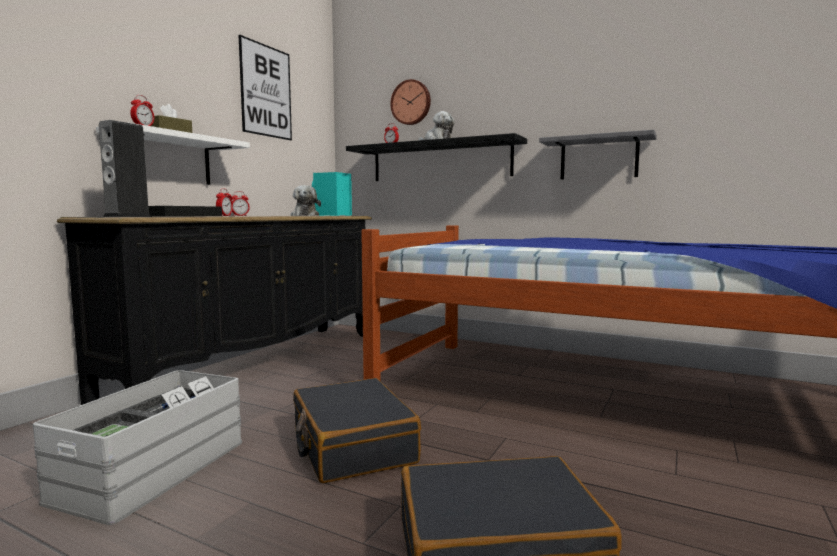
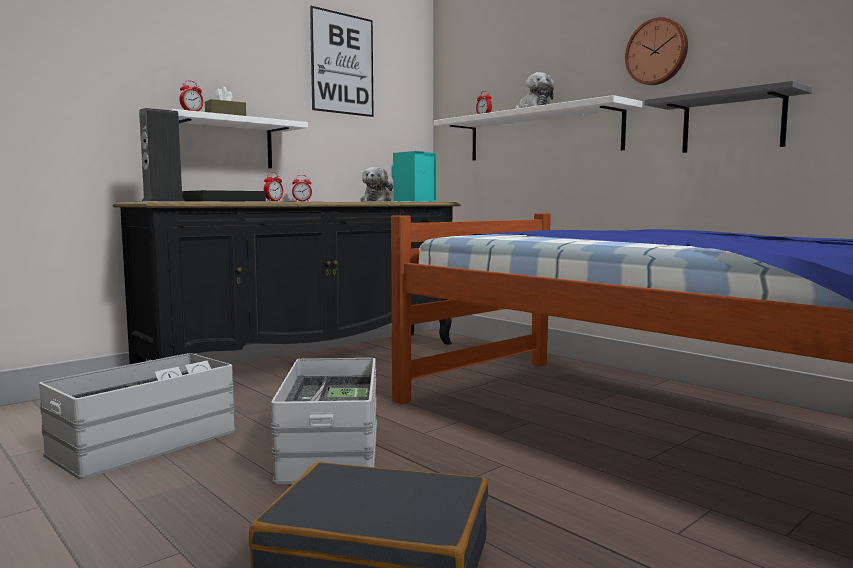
camera: 20 degrees right, 0 degrees up
black suitcase [293,378,421,483] -> grey storage box [271,358,377,484]
black shelf [346,133,527,181] -> white shelf [434,95,642,161]
wall clock [390,79,431,125] -> wall clock moved to [625,17,688,85]

